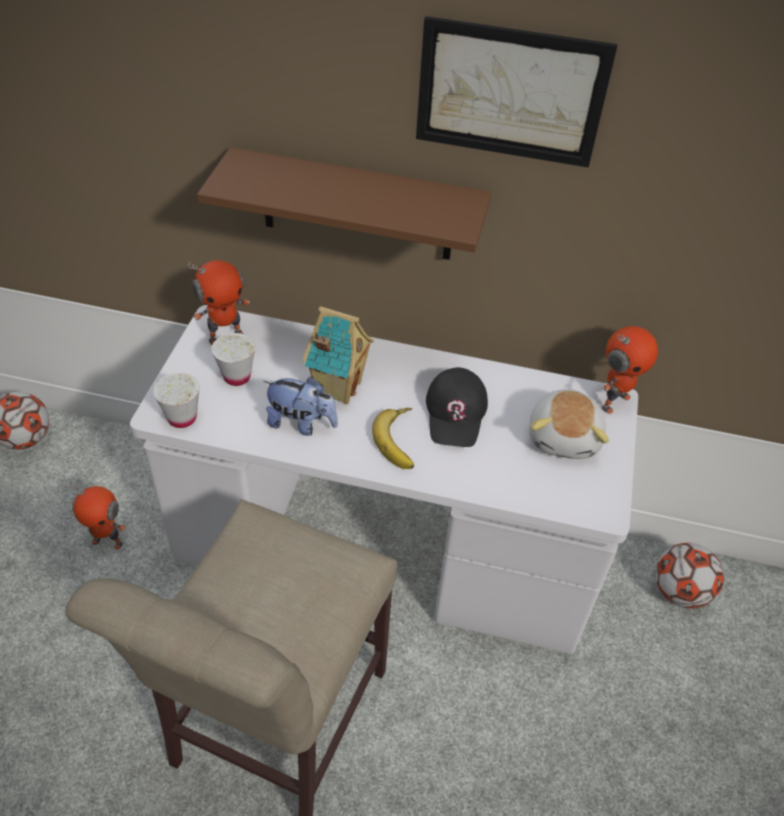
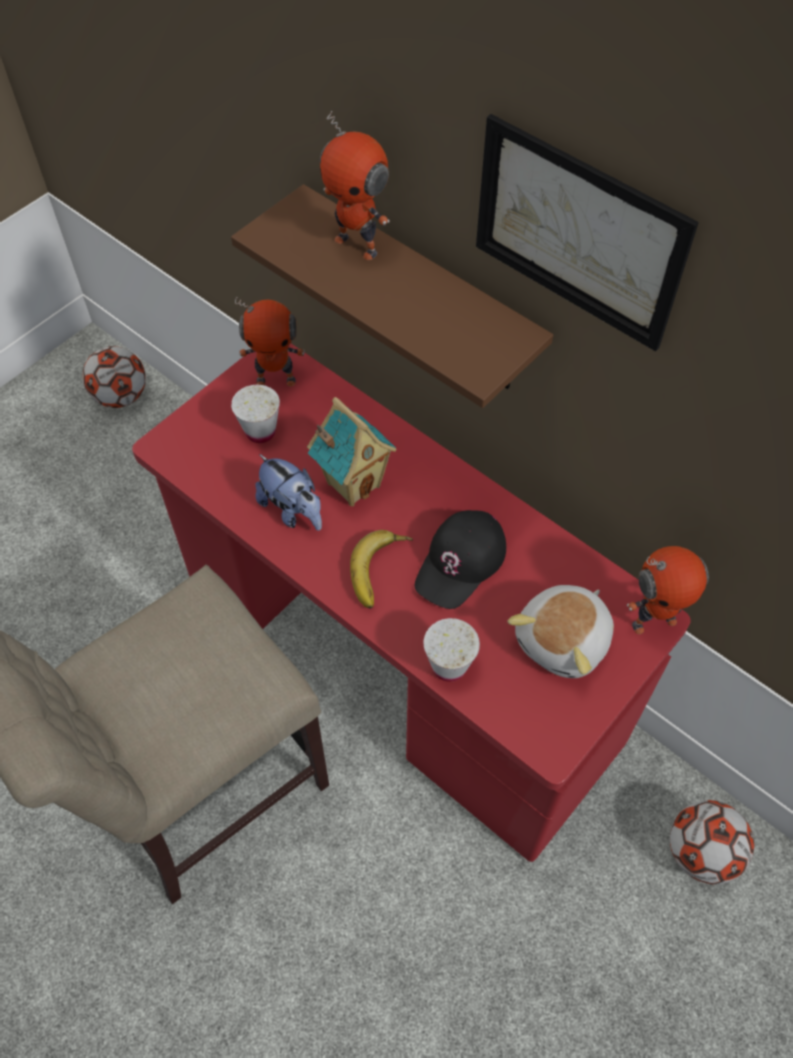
camera: 30 degrees right, 10 degrees up
toy robot [70,483,127,550] -> toy robot moved to [320,111,390,260]
white desk [130,305,638,654] -> red desk [132,343,690,862]
white cup [153,373,200,428] -> white cup moved to [424,618,480,682]

